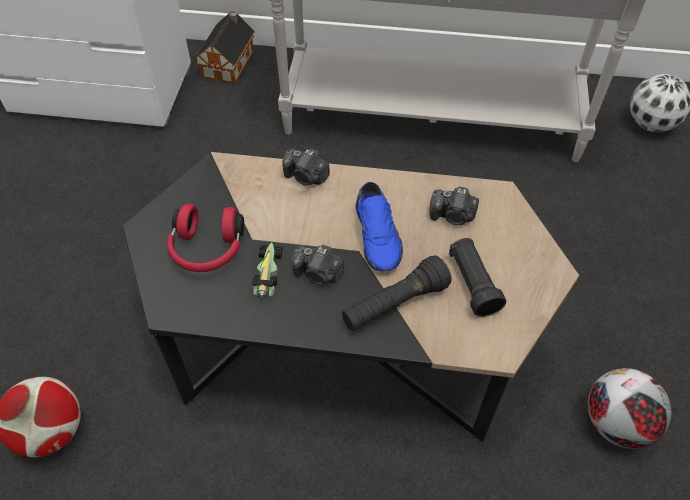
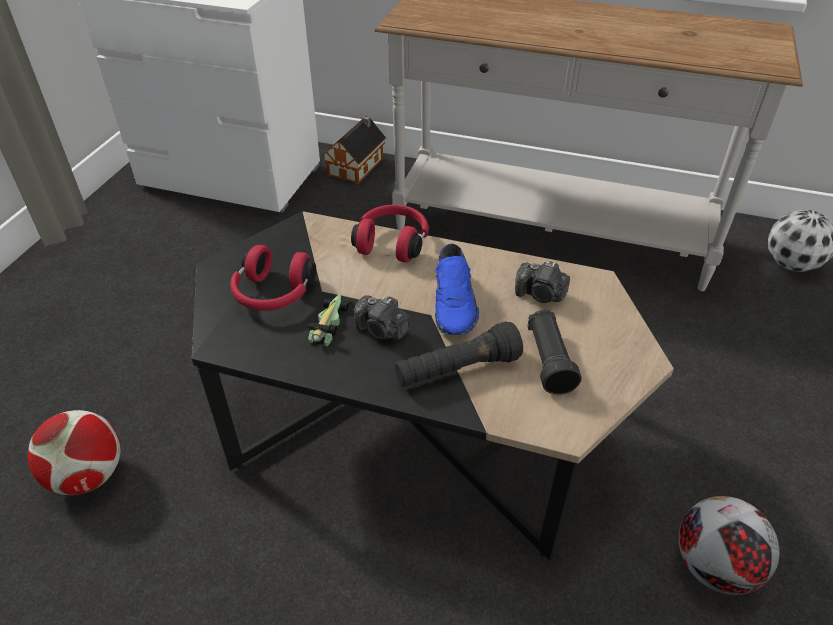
camera: 10 degrees right, 10 degrees down
camera [283,149,330,186] -> red headphones [351,205,429,262]

